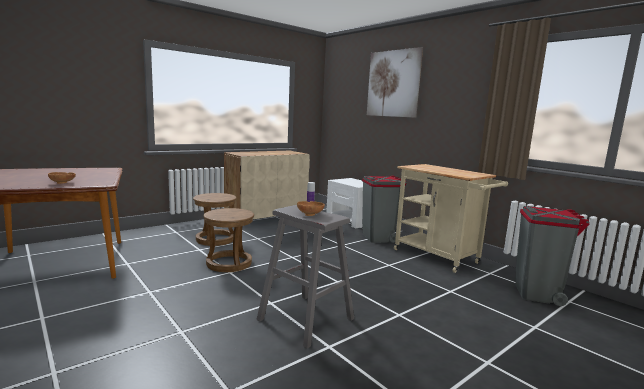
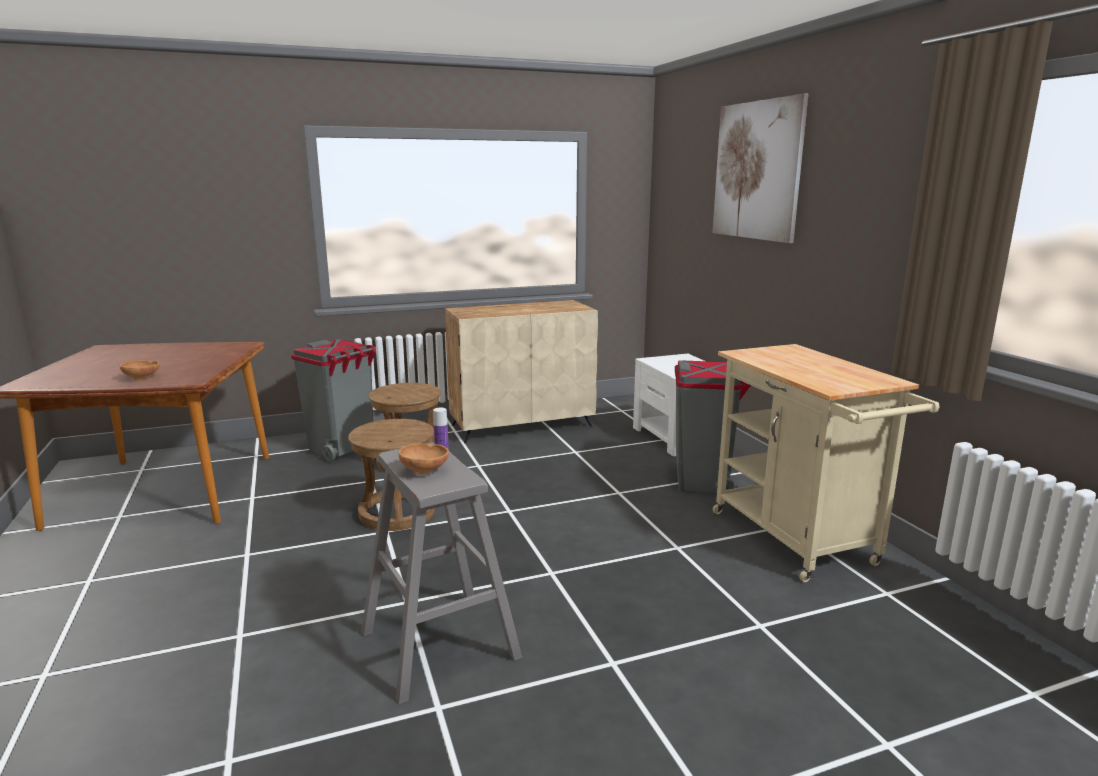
camera: 20 degrees right, 5 degrees up
grey trash can [515,206,589,306] -> grey trash can moved to [291,340,376,462]

